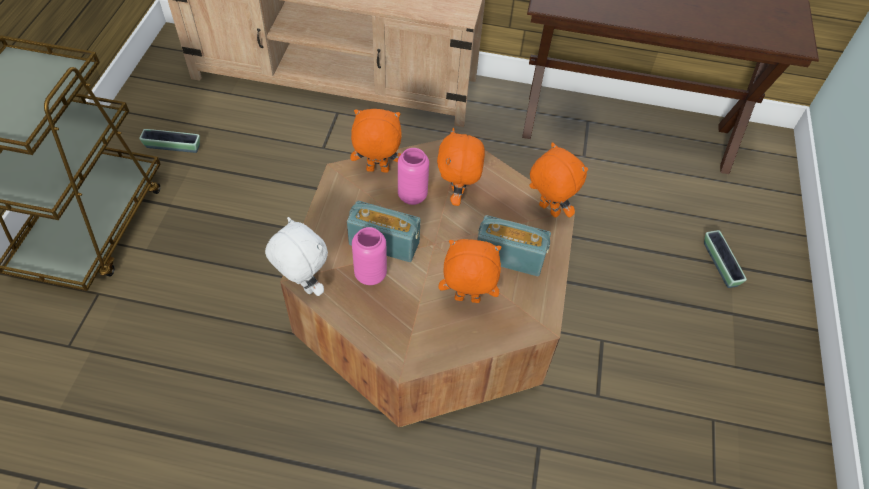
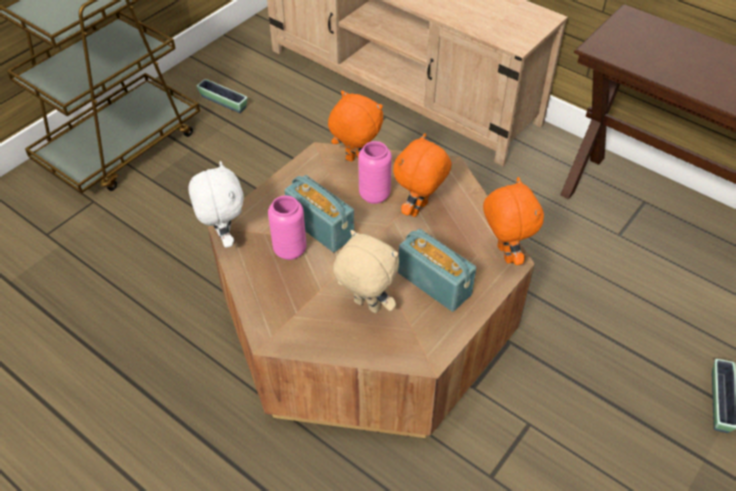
camera: 30 degrees right, 5 degrees down
orange plush toy [439,239,501,303] -> beige plush toy [333,230,399,313]

